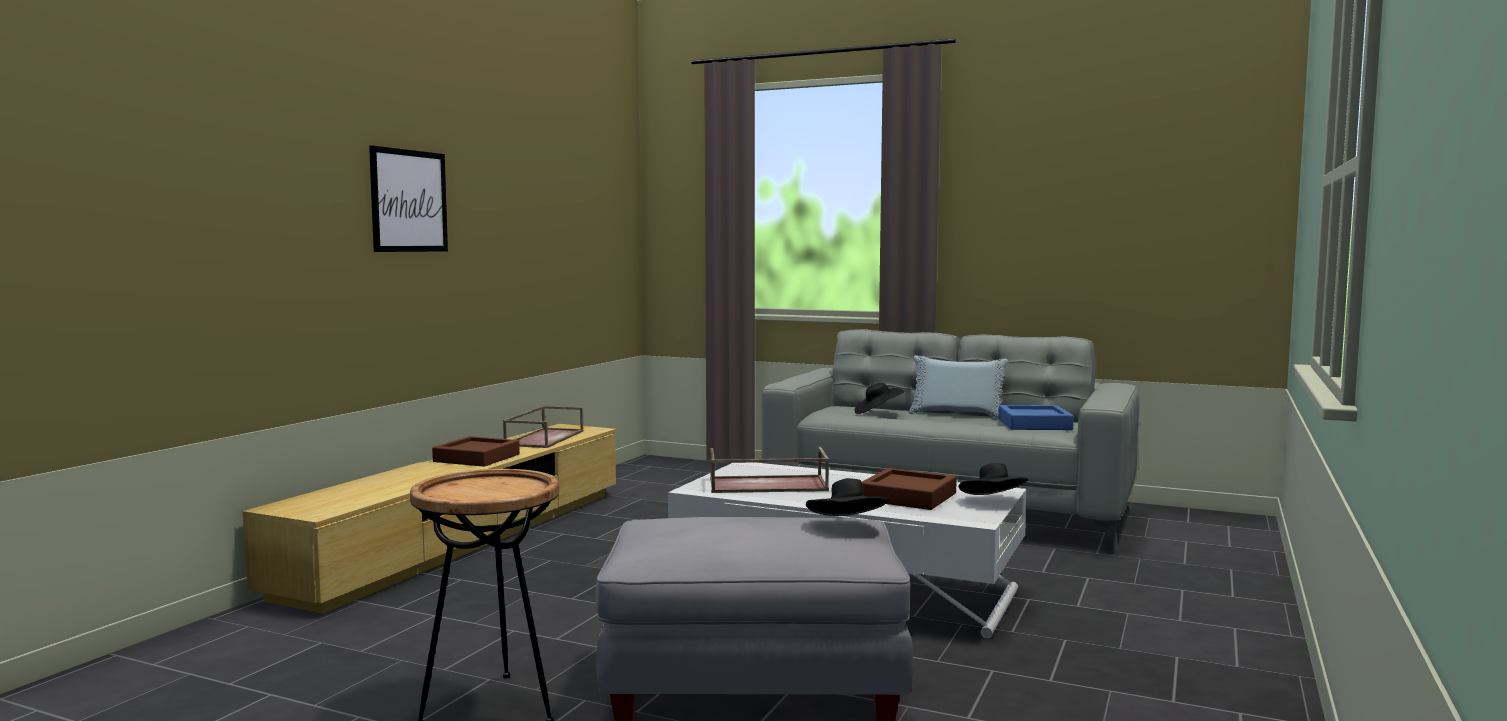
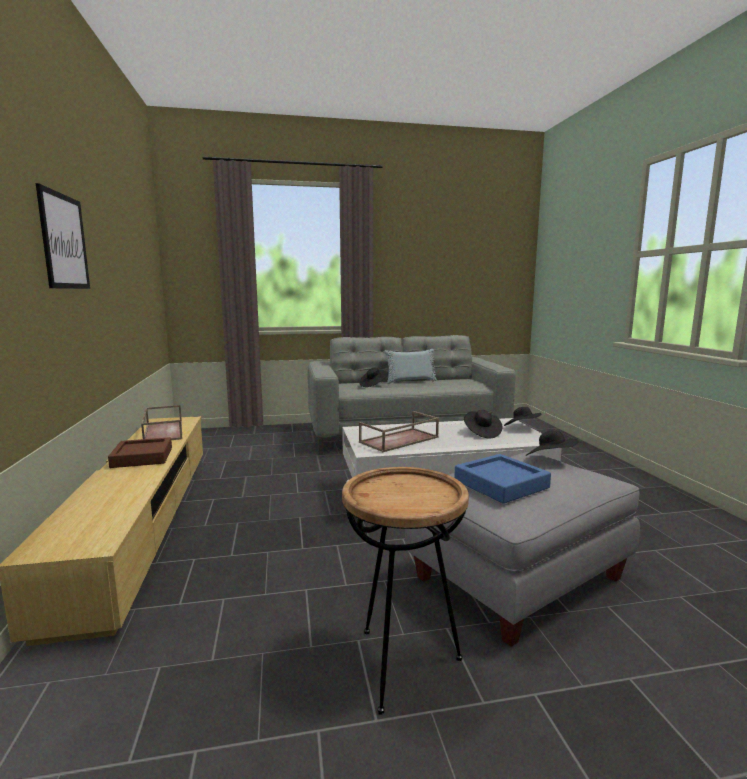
camera: 35 degrees left, 5 degrees up
brown tray [862,468,957,510] -> black hat [464,410,503,439]
blue tray [998,405,1074,430] -> blue tray moved to [454,454,551,503]

